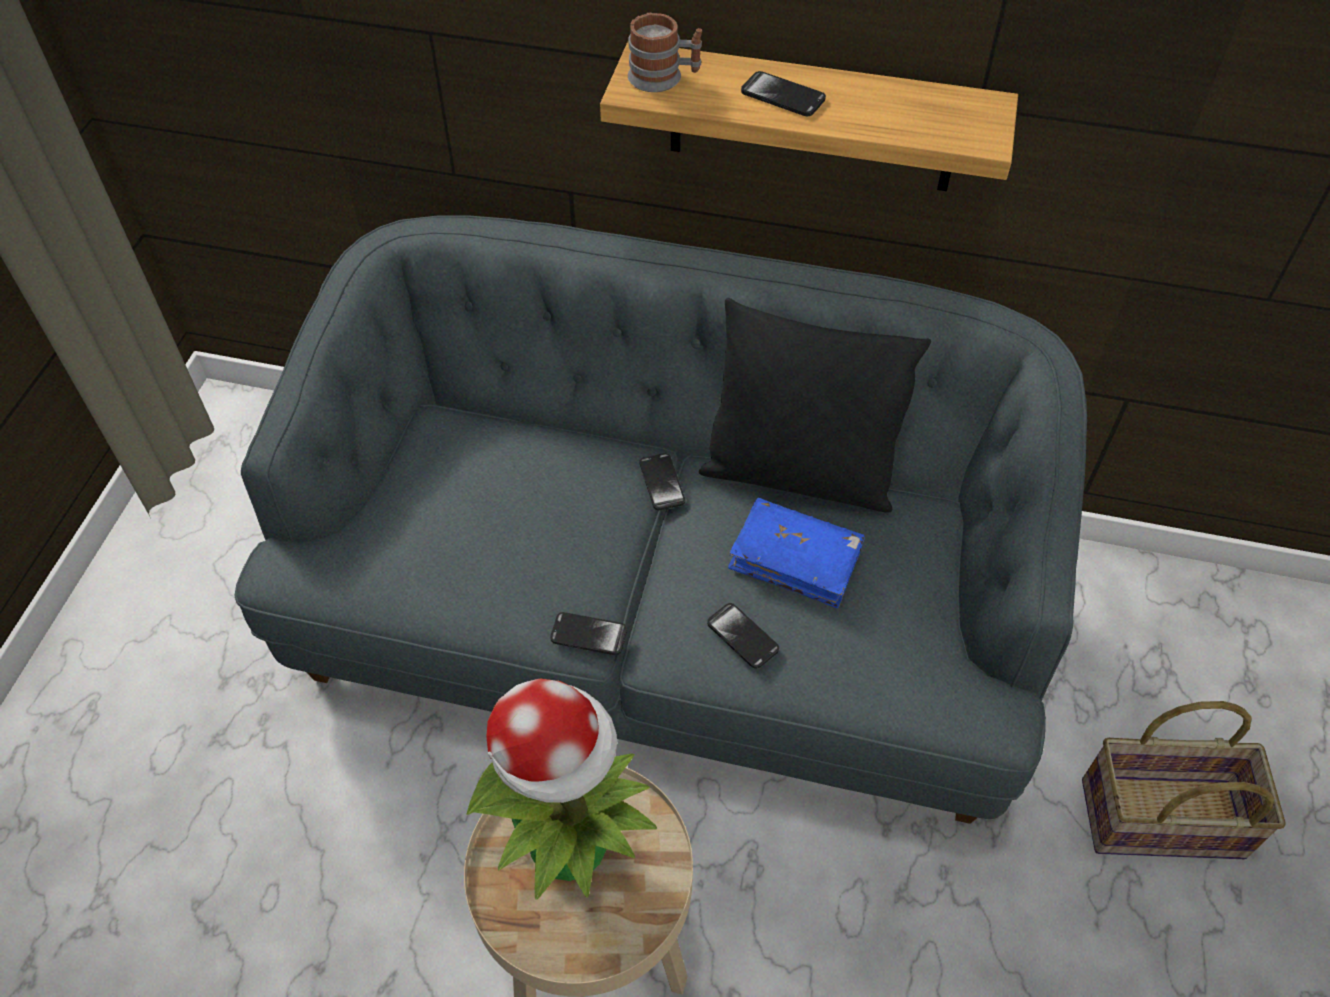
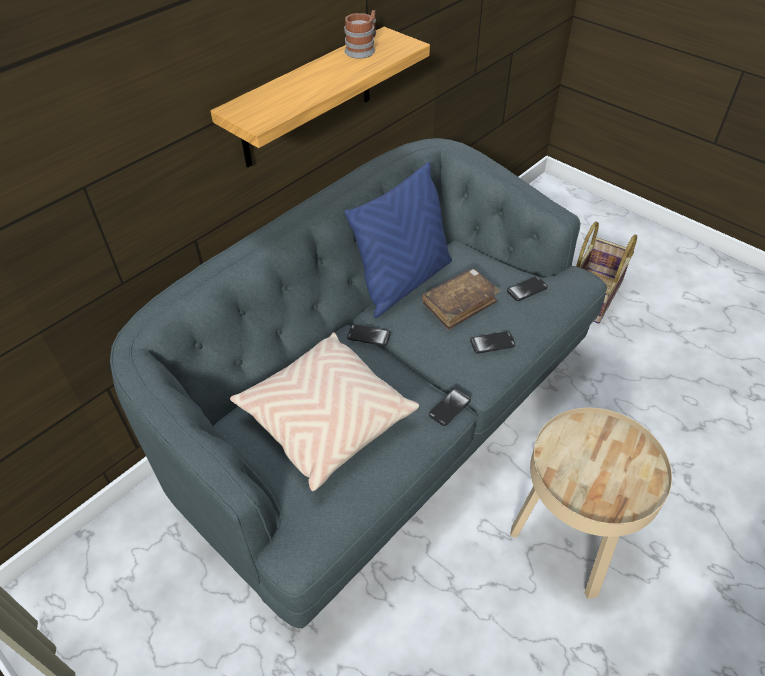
camera: 60 degrees left, 5 degrees down
potted plant [466,678,658,900] -> none
mug [628,12,702,92] -> mug moved to [344,10,376,59]
black pillow [699,298,931,513] -> blue pillow [345,161,452,318]
blue book [728,498,865,608] -> brown book [422,268,500,330]
phone [741,71,826,116] -> phone moved to [507,276,548,301]
none -> beige pillow [230,332,419,491]

